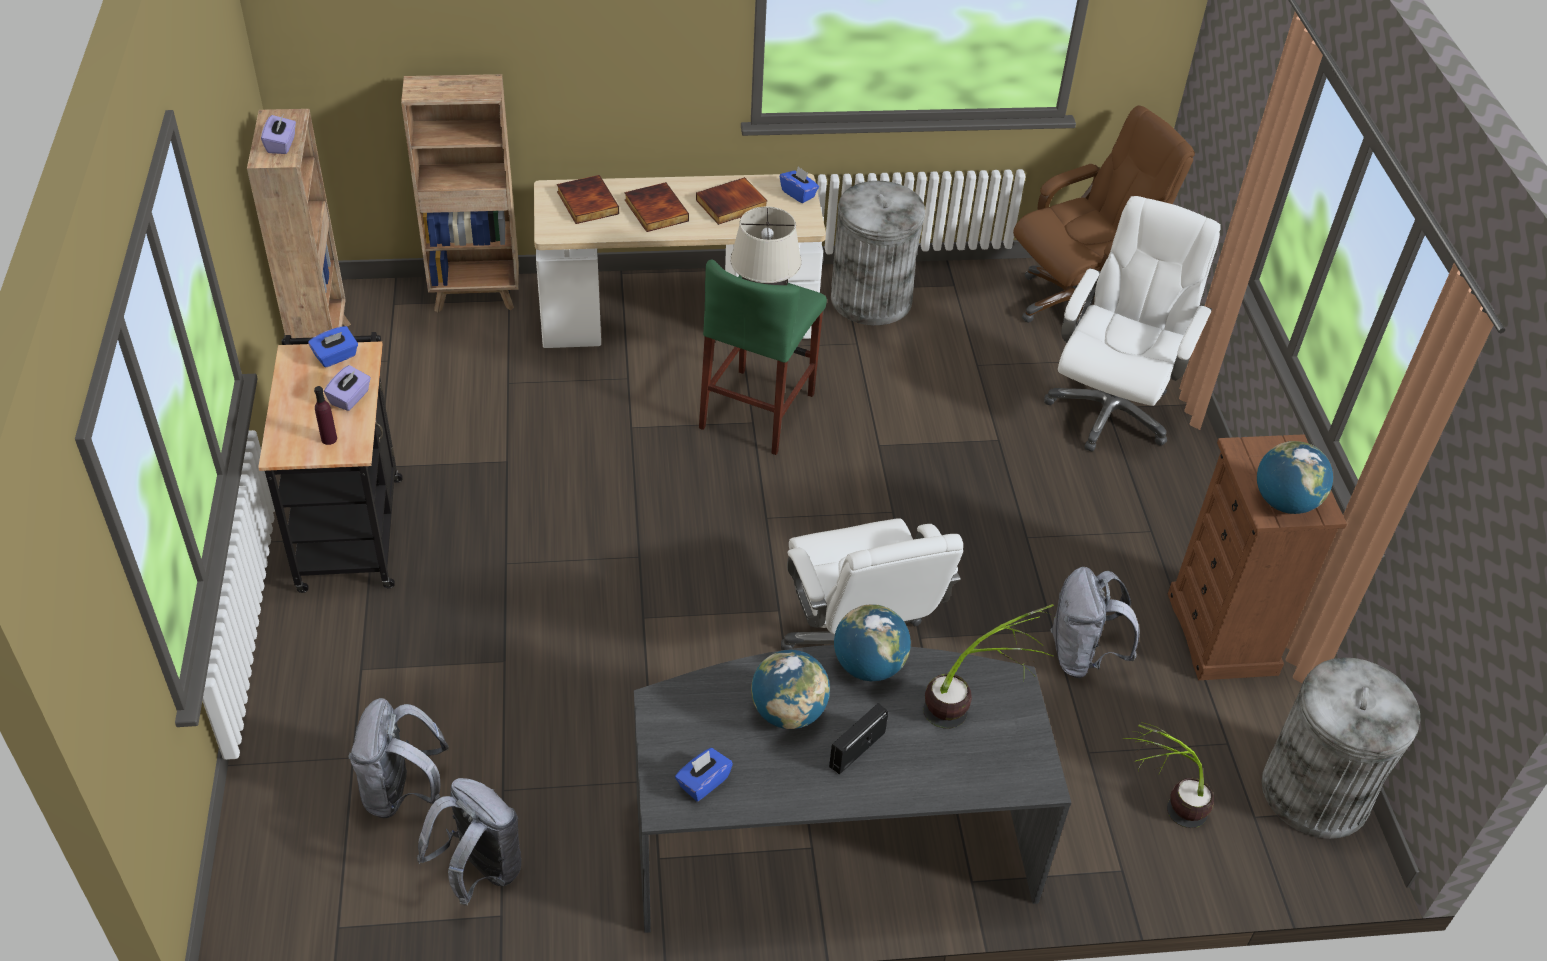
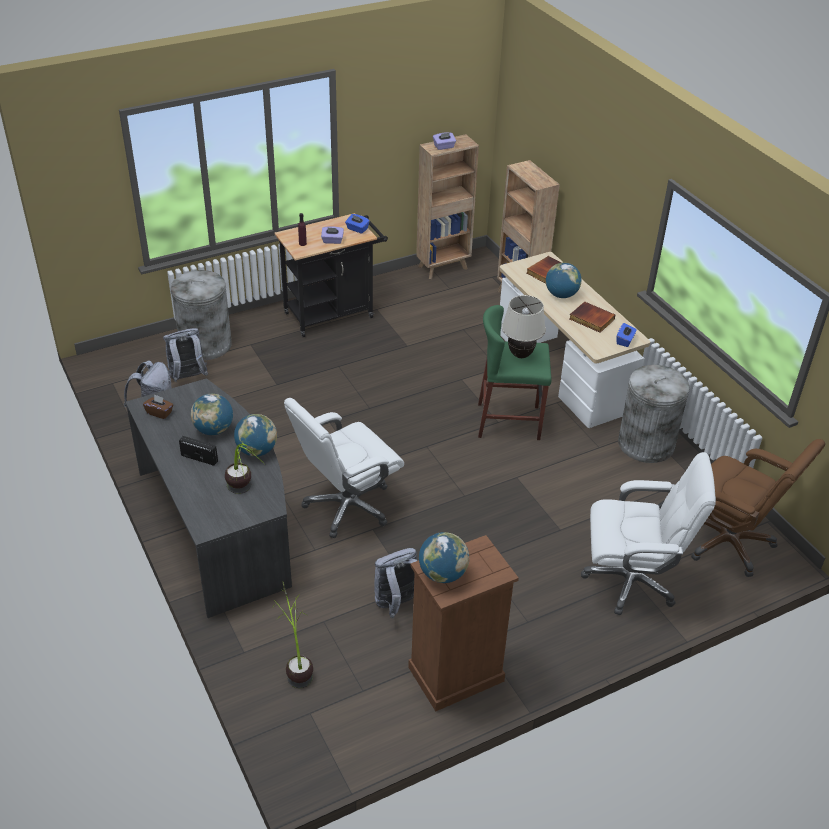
camera: 70 degrees right, 5 degrees down
book [625,182,689,232] -> globe [546,263,581,298]
blue tissue box [675,748,733,801] -> brown tissue box [143,394,173,419]
grey trash can [1262,657,1421,839] -> grey trash can moved to [171,270,232,360]

